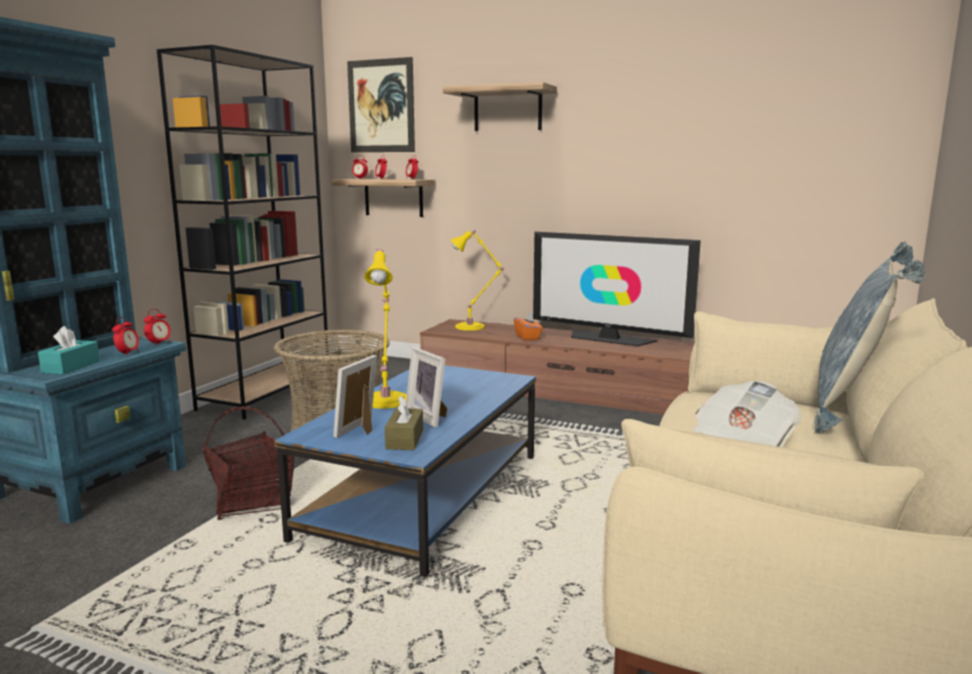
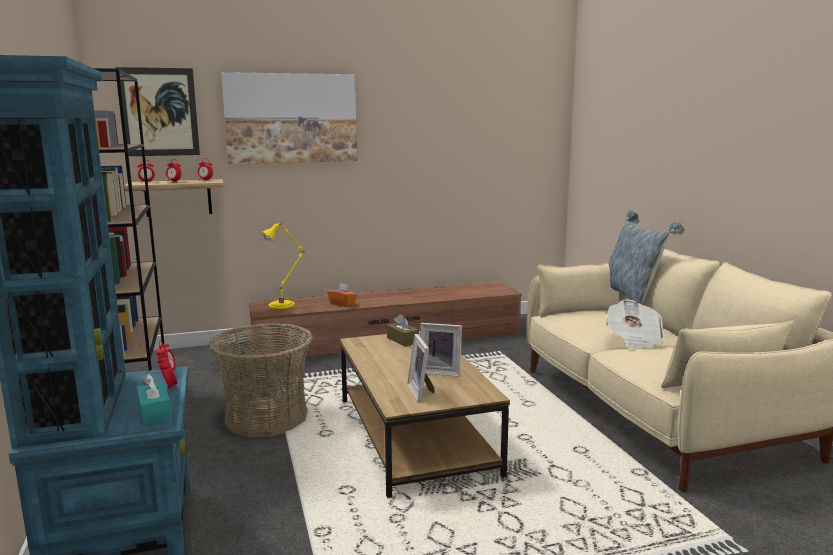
camera: 40 degrees left, 0 degrees up
basket [202,407,295,520] -> none
blue coffee table [275,365,536,577] -> brown coffee table [340,331,510,498]
yellow table lamp [364,249,407,409] -> none
brown tissue box [385,395,423,450] -> brown tissue box moved to [387,314,419,347]
shelf [443,82,557,131] -> picture [221,72,357,164]
television [533,232,701,346] -> none

